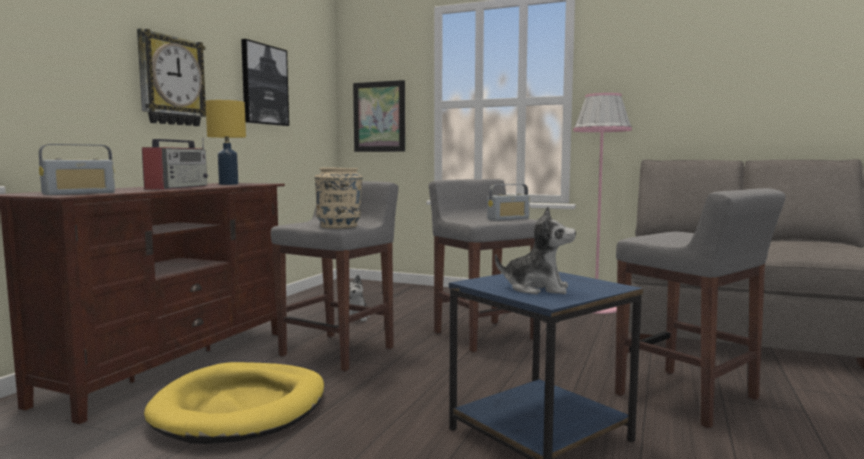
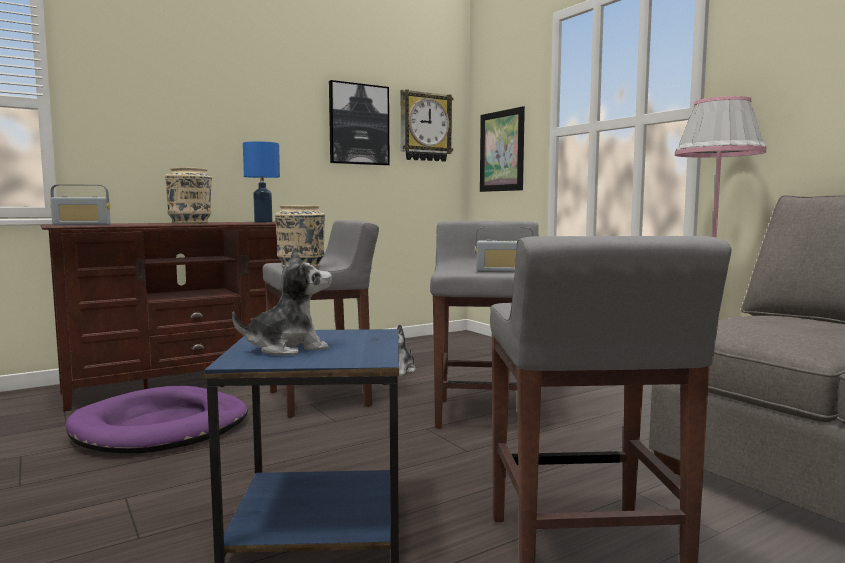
camera: 35 degrees right, 0 degrees up
wall clock [137,29,206,126] -> wall clock moved to [401,89,454,162]
radio [142,138,209,190] -> beige vase [165,167,212,224]
yellow dog bed [144,362,324,444] -> purple dog bed [65,386,248,453]
yellow table lamp [205,100,246,185] -> blue table lamp [243,141,280,222]
plush toy [495,207,576,295] -> plush toy turned 75 degrees counterclockwise [232,247,332,355]

